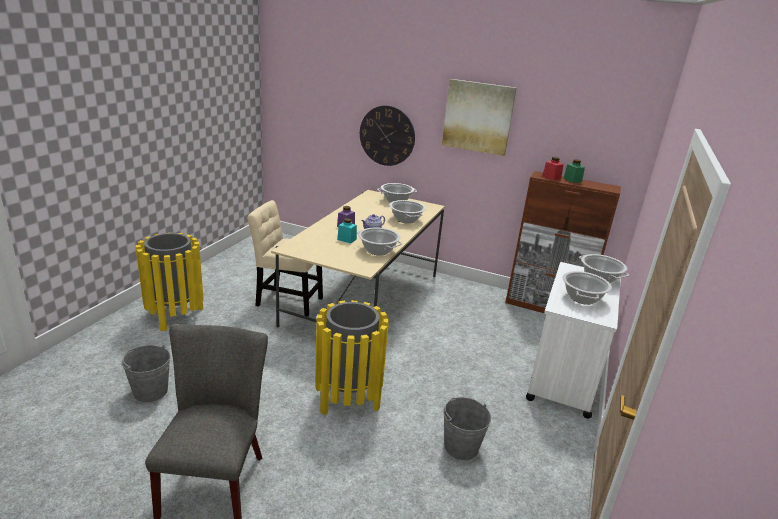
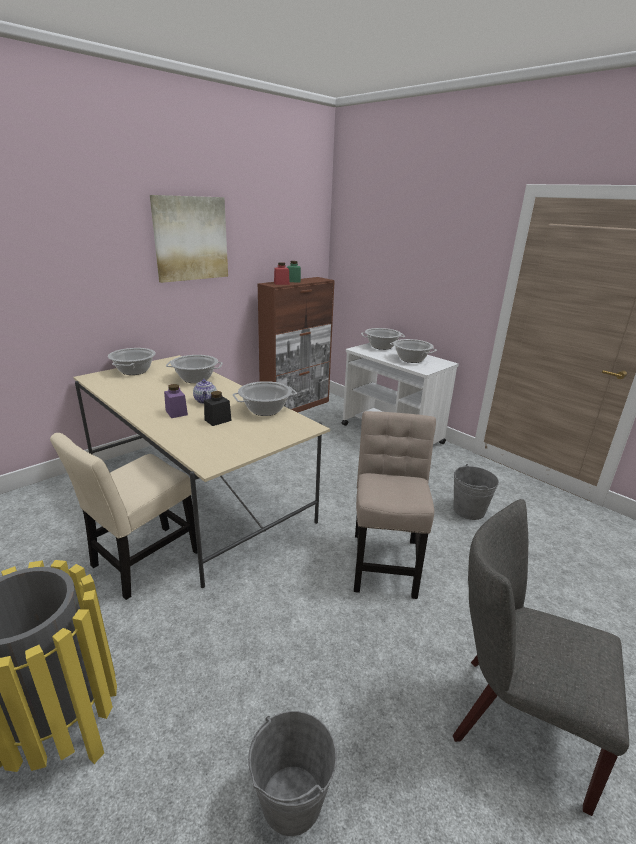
camera: 65 degrees left, 0 degrees up
yellow trash can [315,300,389,416] -> beige chair [354,411,436,599]
turquoise jar [337,218,357,244] -> black jar [204,391,232,426]
wall clock [360,105,415,166] -> none

